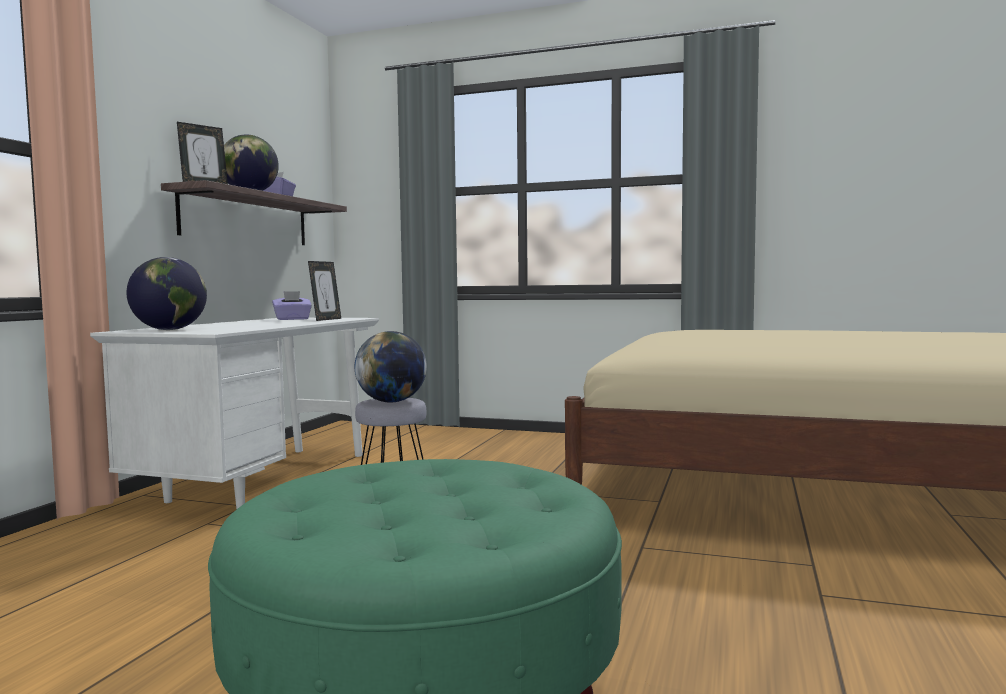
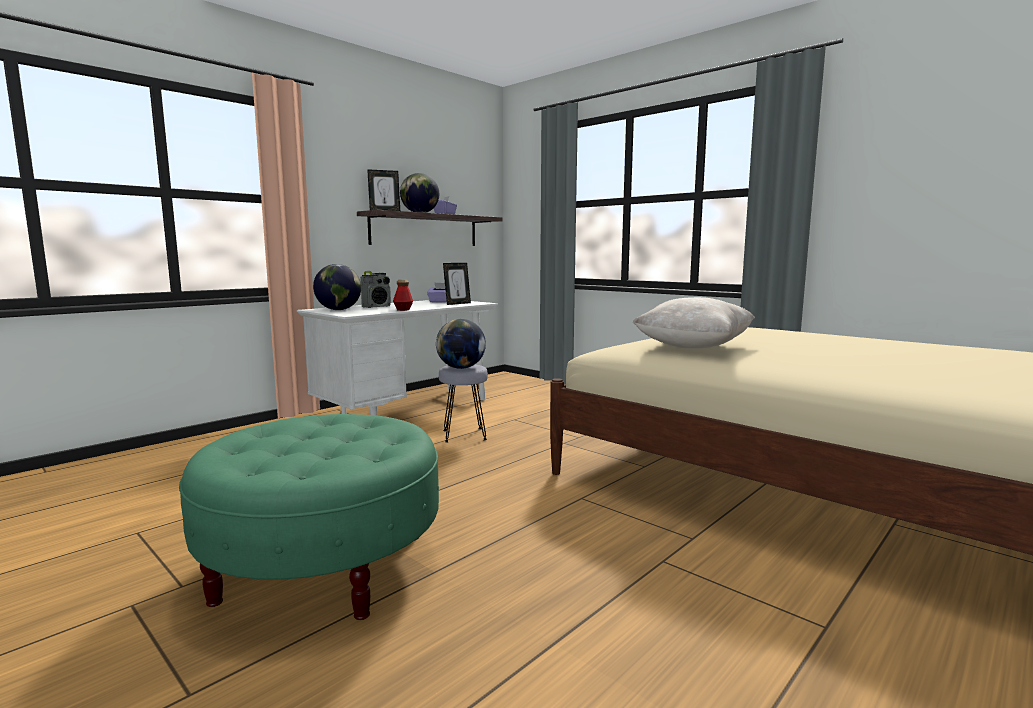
camera: 25 degrees right, 5 degrees up
none -> radio [360,271,391,308]
none -> bottle [393,279,413,311]
none -> beige pillow [633,297,755,349]

